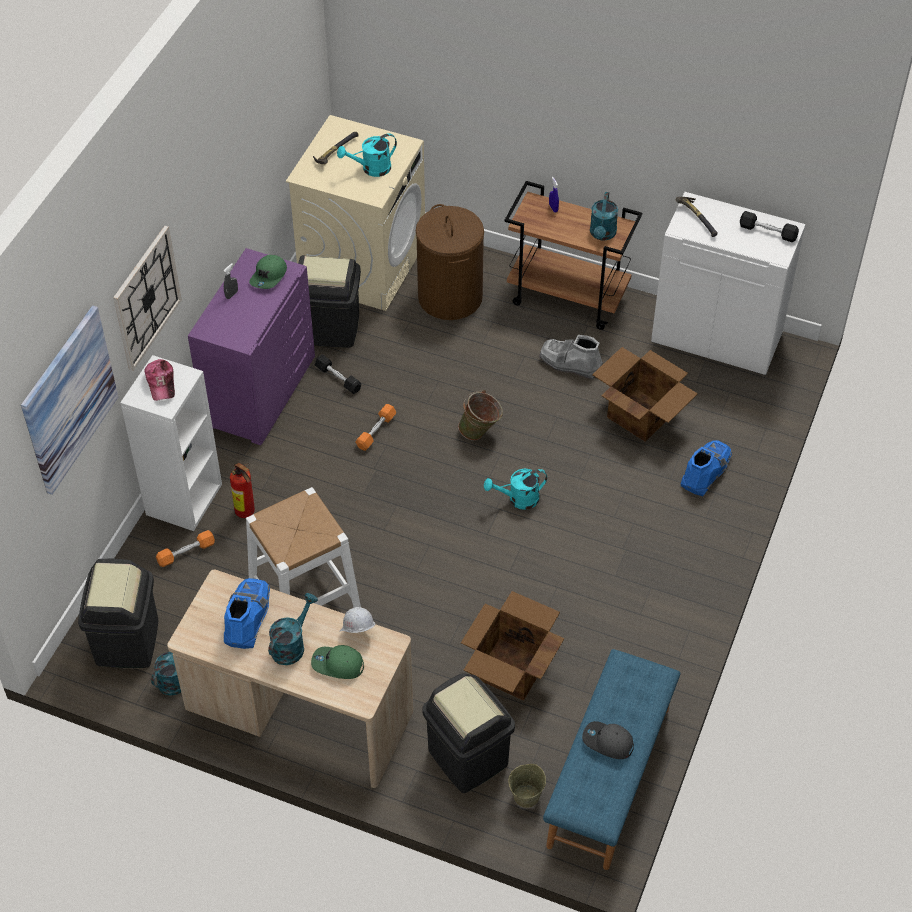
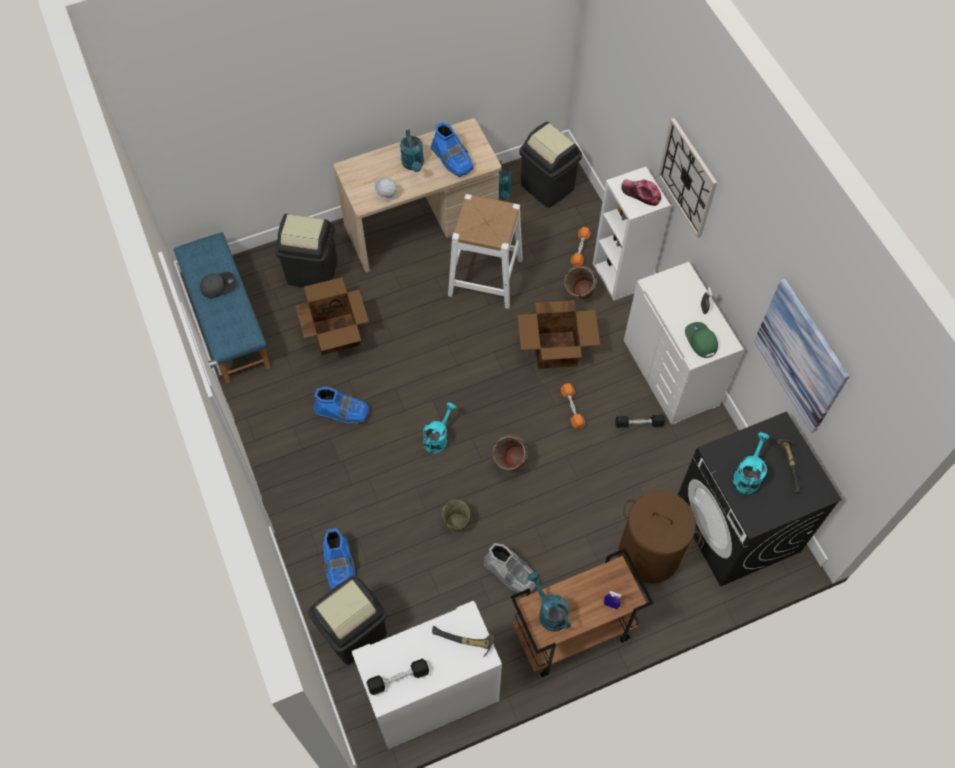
camera: 135 degrees right, 10 degrees up
picture [21,306,118,495] -> picture moved to [754,279,850,433]
purple dresser [188,248,315,445] -> white dresser [624,262,744,425]
fire extinguisher [230,463,255,518] -> green bucket [564,266,597,300]
beige washing machine [286,115,425,311] -> black washing machine [678,411,842,587]
black trash can [298,255,361,348] -> black trash can moved to [308,576,387,665]
green cap [311,645,364,679] -> none
beige bucket [508,764,546,808] -> beige bucket moved to [442,500,470,532]
grey boot [539,335,603,380] -> grey boot turned 60 degrees clockwise [484,543,539,595]
cardboard box [592,347,698,442] -> cardboard box moved to [517,300,600,369]
none -> blue boot [313,387,369,423]

